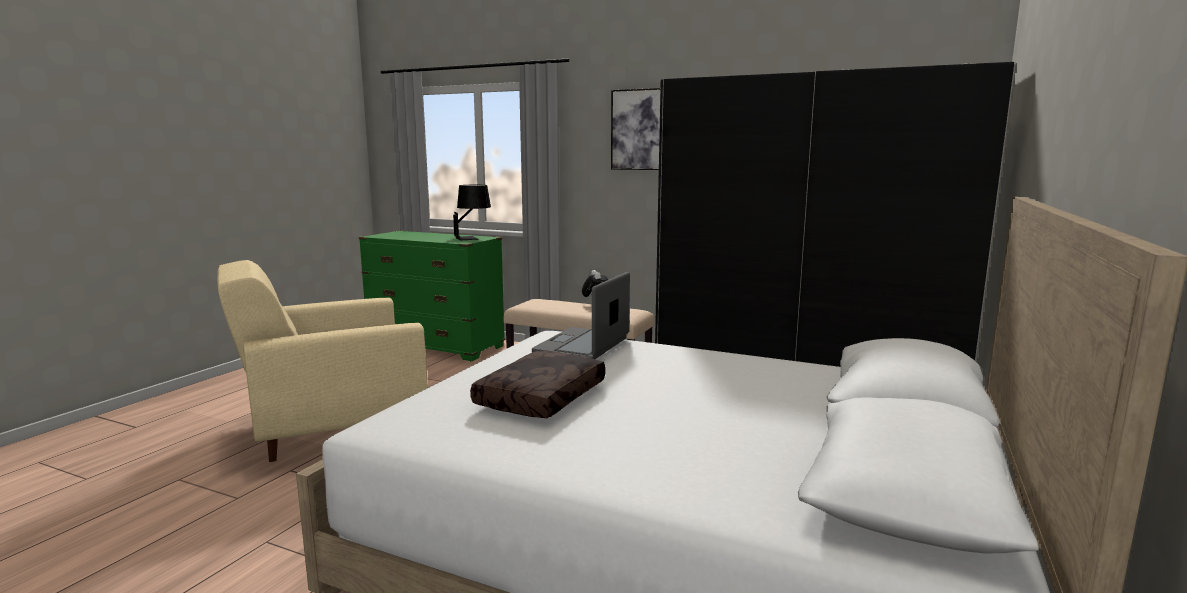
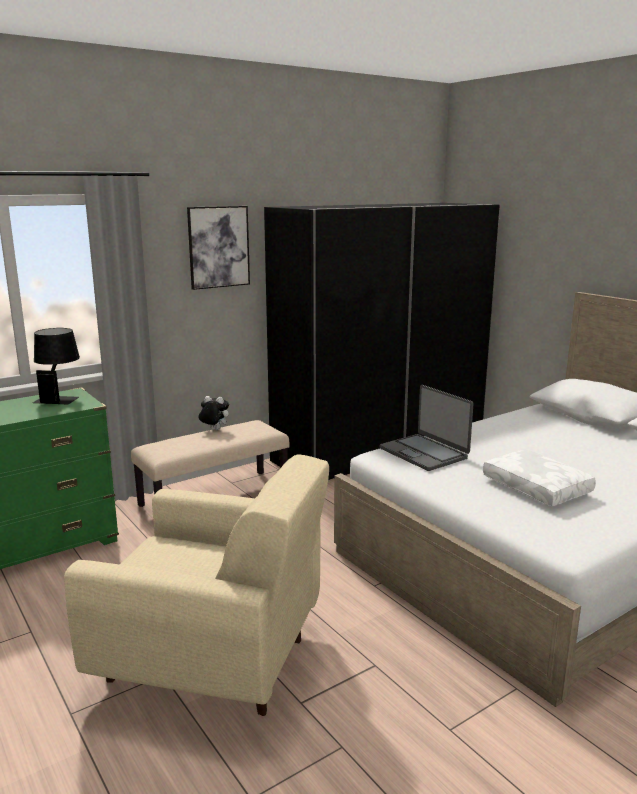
camera: 60 degrees left, 5 degrees up
beige armchair [217,260,428,462] -> beige armchair turned 75 degrees counterclockwise [64,454,329,716]
brown pillow [470,351,605,418] -> white pillow [483,450,596,506]

